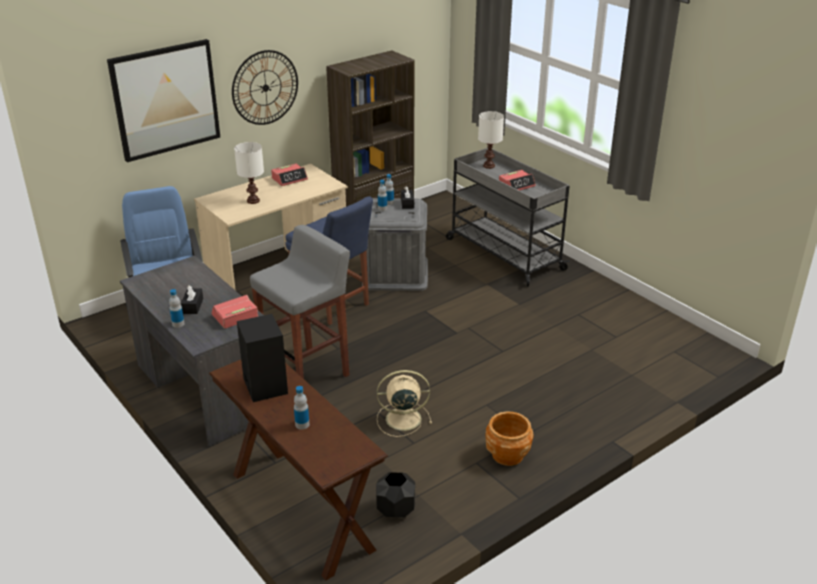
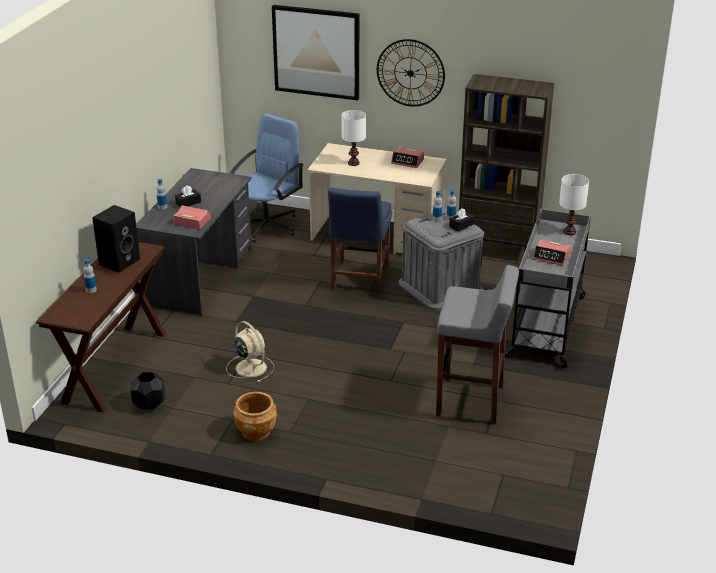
camera: 55 degrees right, 0 degrees up
grey stool [250,225,350,379] -> grey stool moved to [436,265,519,424]

